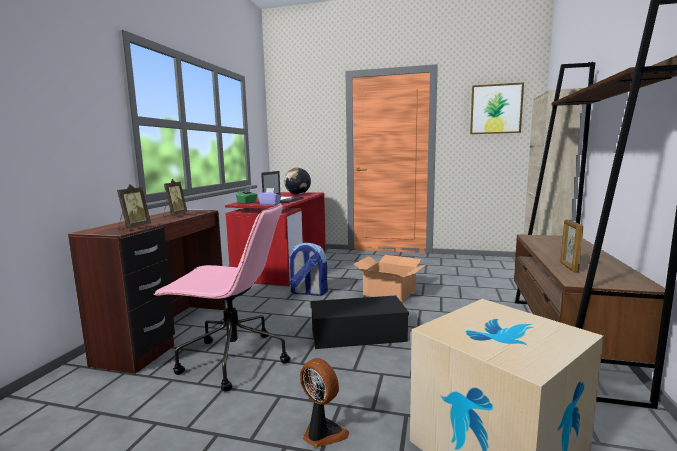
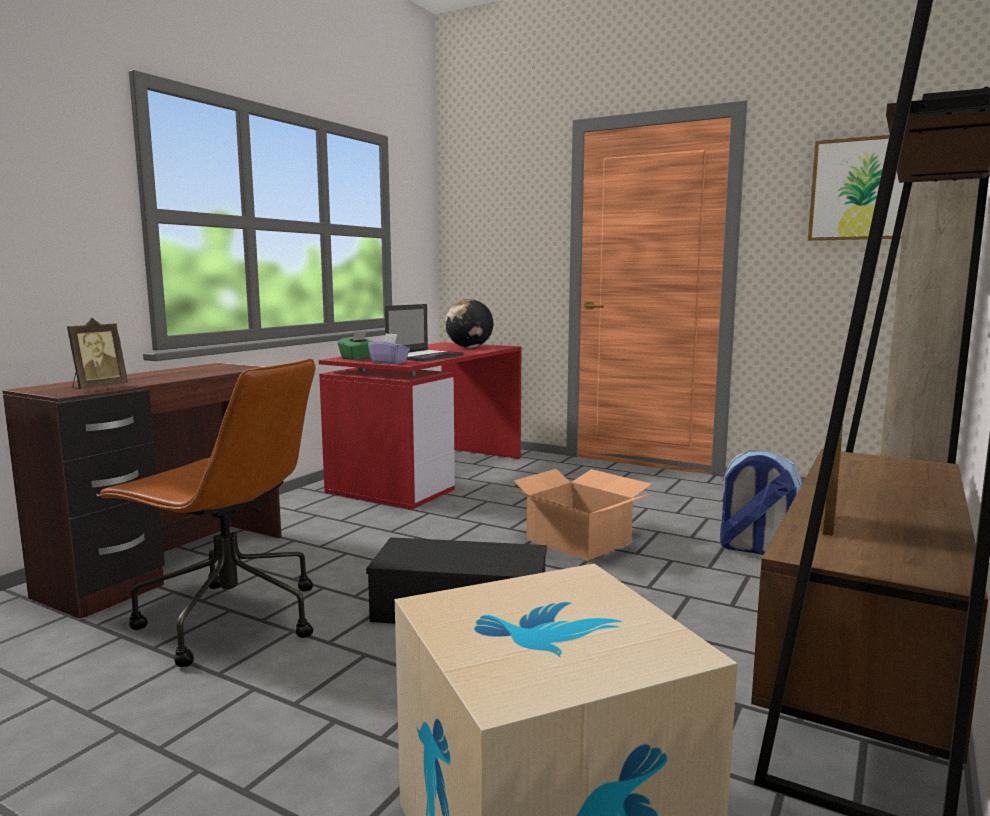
camera: 15 degrees right, 0 degrees up
pink office chair [153,202,290,392] -> brown office chair [97,359,315,667]
picture frame [163,179,187,217] -> none
backpack [289,243,328,296] -> backpack moved to [720,451,802,555]
fan [300,358,349,448] -> none

